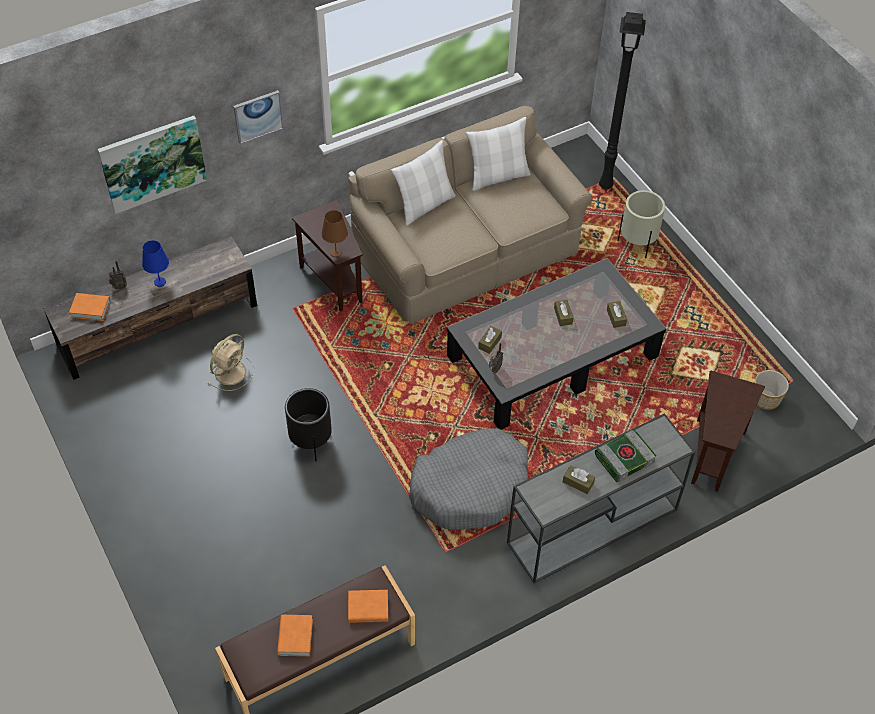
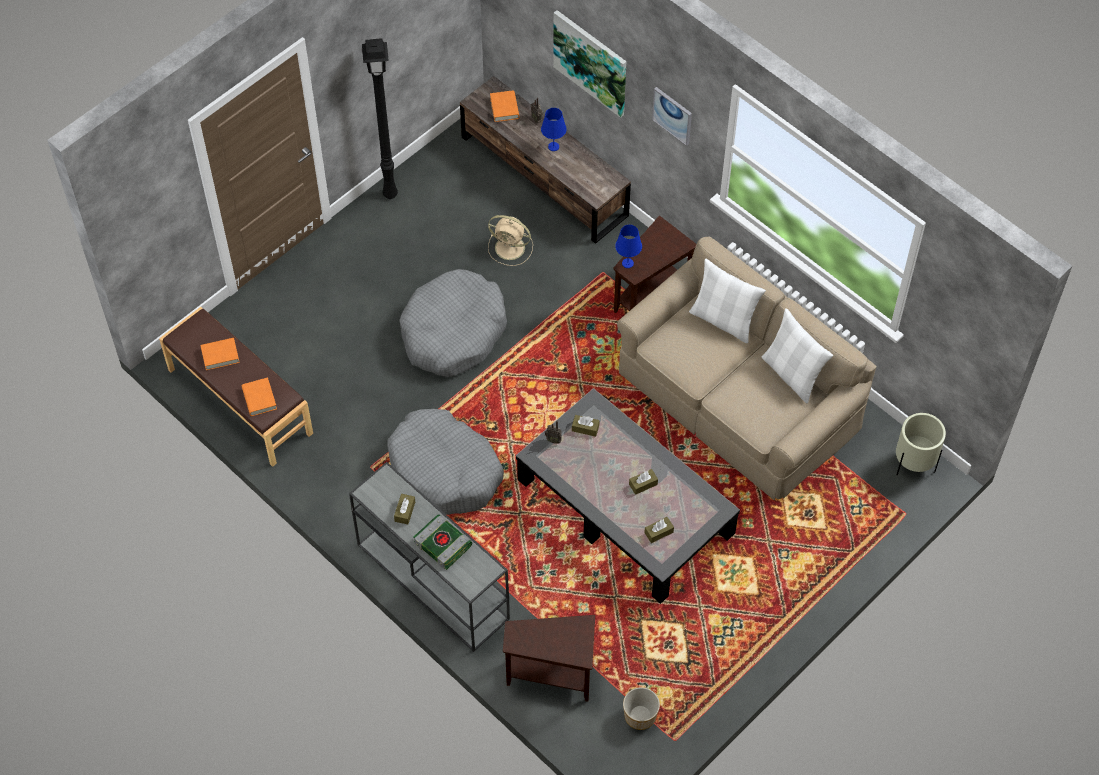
camera: 75 degrees right, 5 degrees up
black planter [285,388,332,461] -> grey dog bed [399,269,507,377]
brown table lamp [321,210,348,257] -> blue table lamp [615,225,642,268]
black floor lamp [599,12,646,190] -> black floor lamp moved to [362,38,398,199]
beige planter [618,190,665,258] -> beige planter moved to [896,413,946,475]

